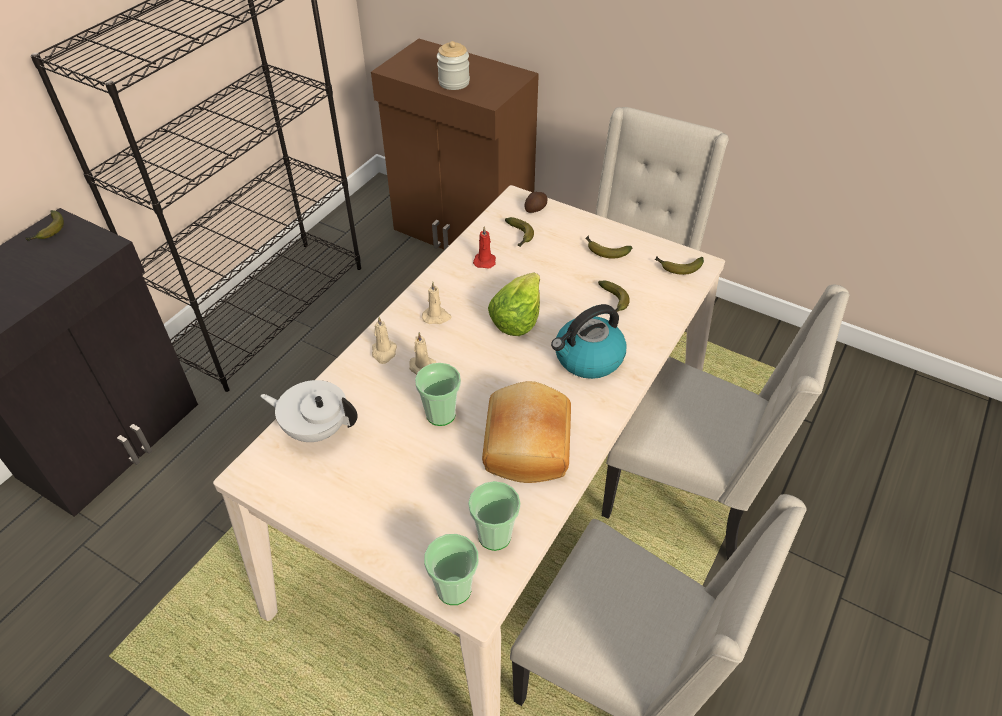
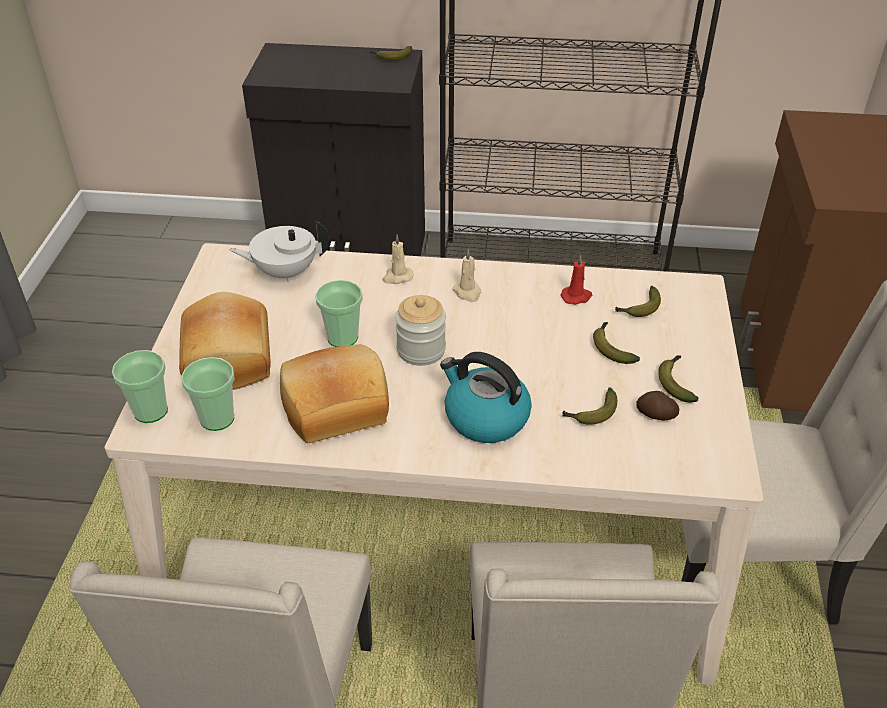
camera: 65 degrees right, 5 degrees down
white teapot [260,380,358,442] -> white teapot turned 90 degrees counterclockwise [230,221,329,282]
beige candle [409,332,436,375] -> none
jar [437,41,470,90] -> jar moved to [395,295,446,366]
lettuce [488,272,540,336] -> none
potato [524,192,548,213] -> potato moved to [636,391,679,420]
banana [655,256,704,275] -> banana moved to [593,322,640,364]
none -> bread [179,292,271,390]

